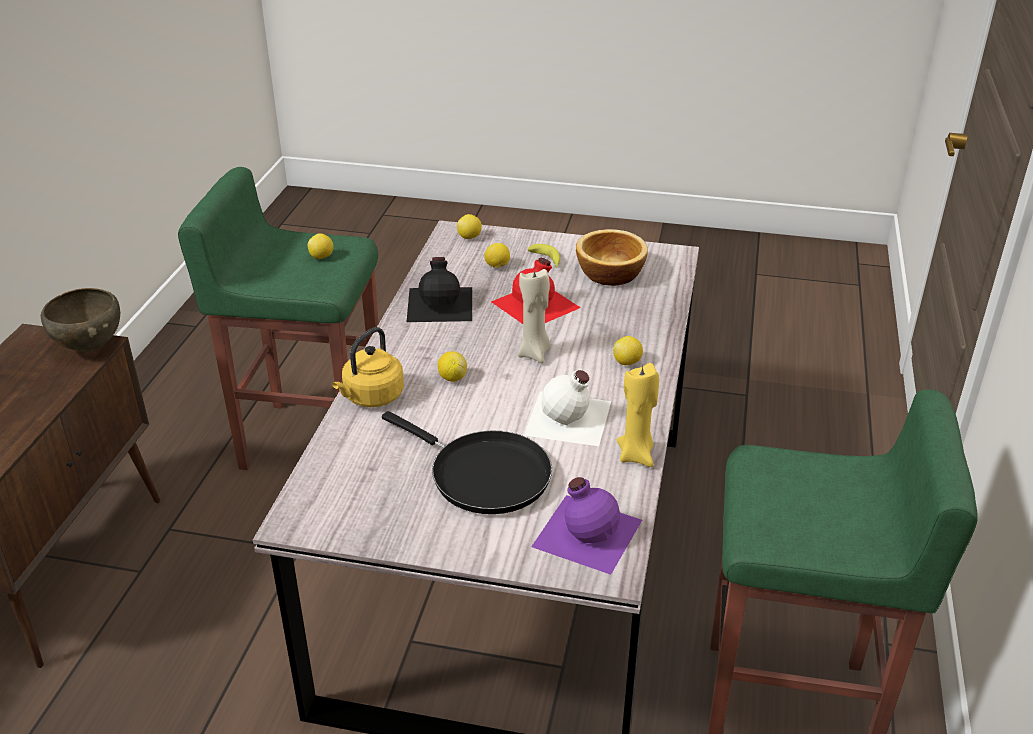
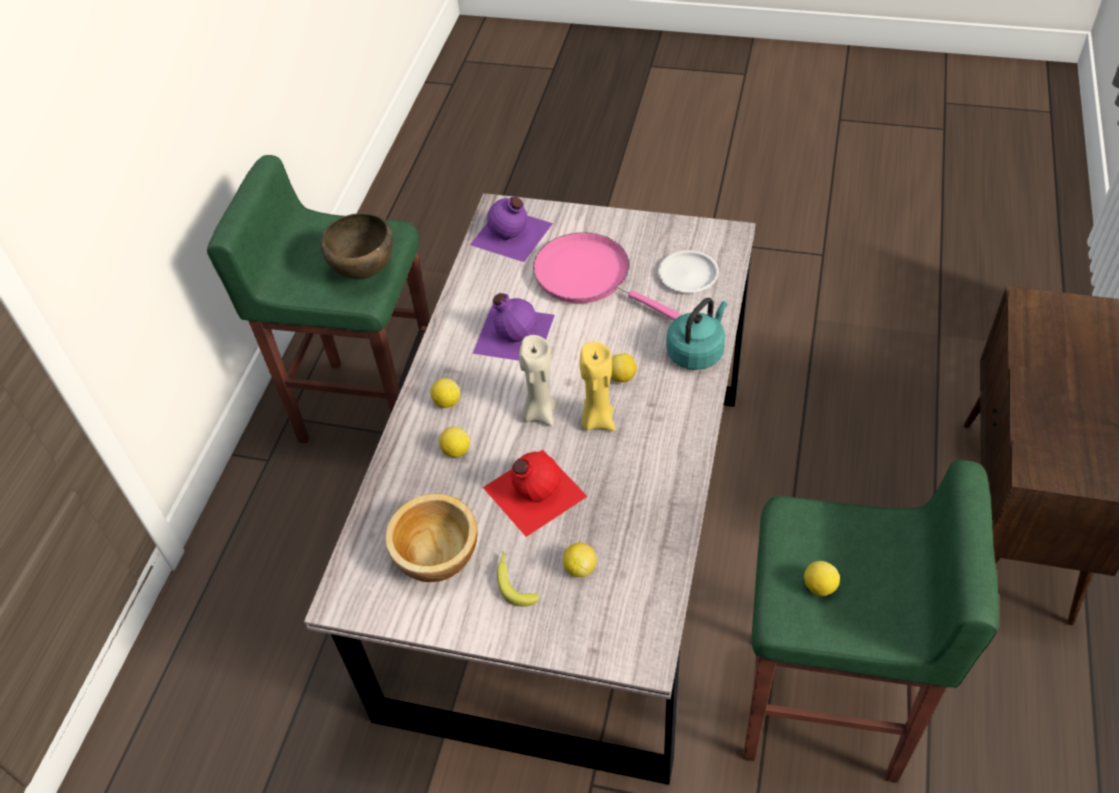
camera: 175 degrees left, 15 degrees up
brown bowl [41,288,120,352] -> brown bowl moved to [320,213,393,279]
yellow kettle [332,327,404,407] -> turquoise kettle [666,298,727,370]
black frying pan [382,411,552,514] -> pink frying pan [533,232,681,320]
black bottle [406,257,472,322] -> none
lemon [457,214,482,239] -> lemon moved to [439,427,470,457]
white bottle [524,370,611,446] -> purple bottle [473,293,555,361]
yellow candle [616,363,659,467] -> yellow candle moved to [580,342,615,431]
none -> white plate [658,250,719,292]

